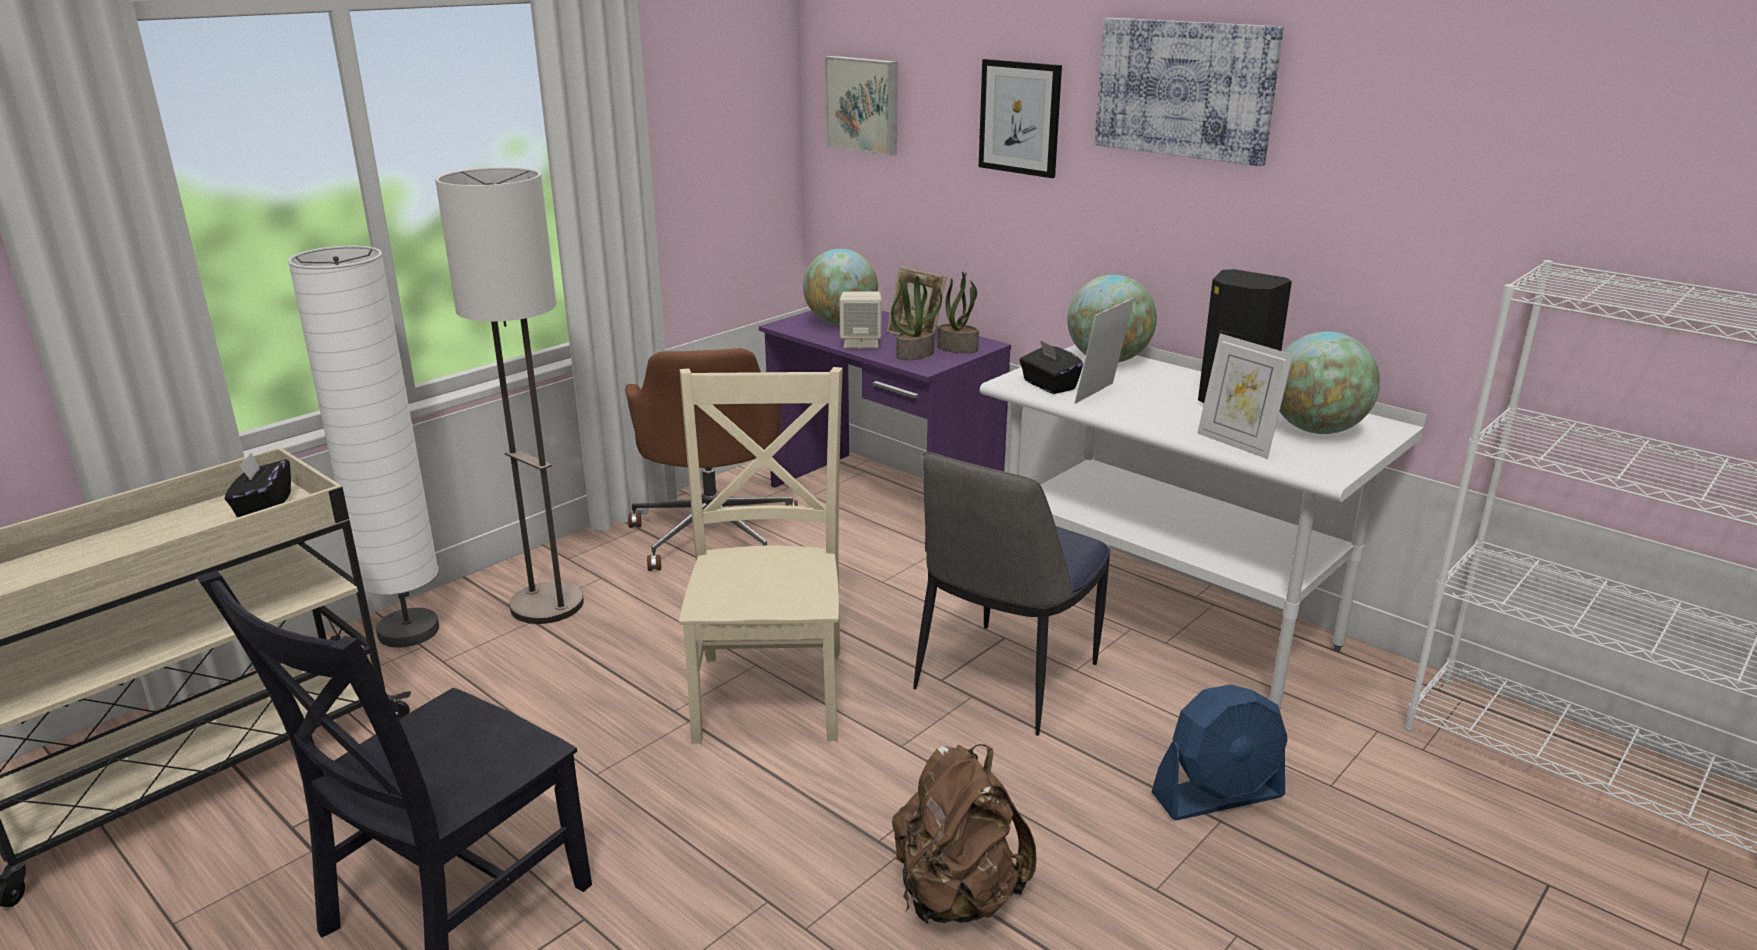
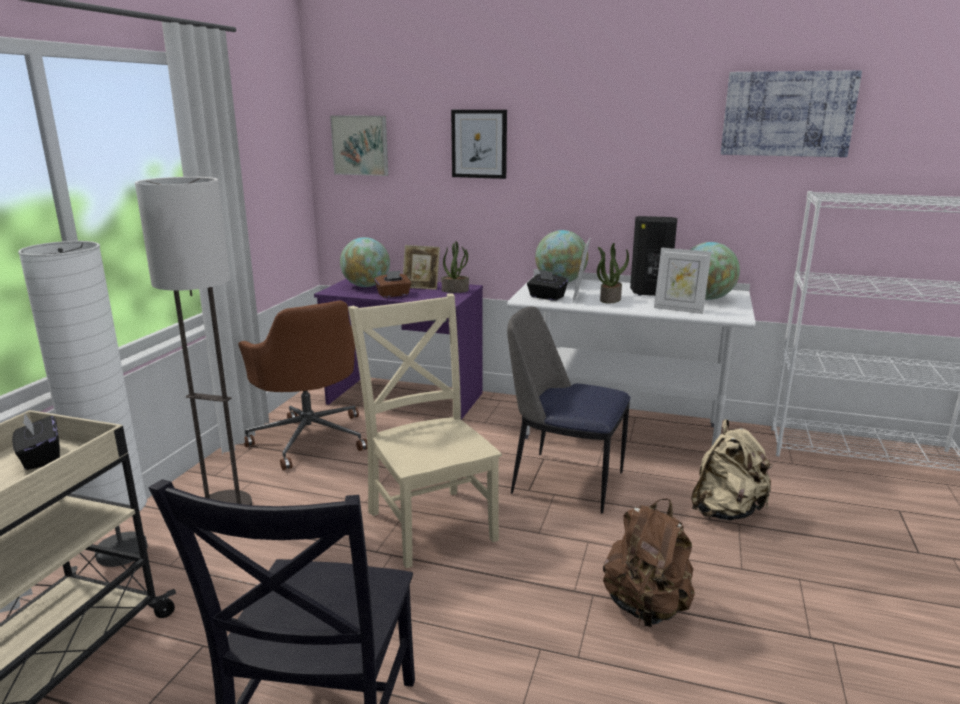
camera: 25 degrees left, 5 degrees down
beige speaker [840,292,882,349] -> brown tissue box [375,270,411,298]
potted plant [891,276,942,360] -> potted plant moved to [597,243,629,303]
chair [913,452,1111,736] -> chair turned 105 degrees clockwise [507,307,631,513]
picture [1095,18,1284,166] -> picture moved to [721,70,862,157]
blue fan [1151,684,1288,820] -> beige backpack [691,419,773,520]

